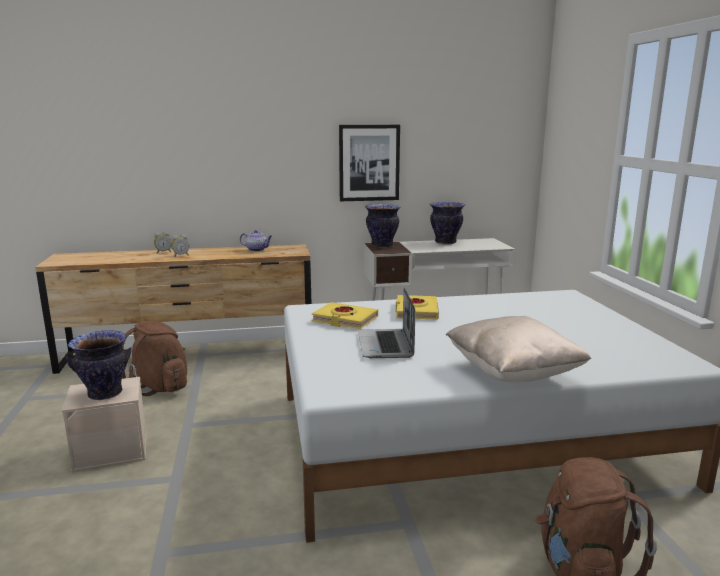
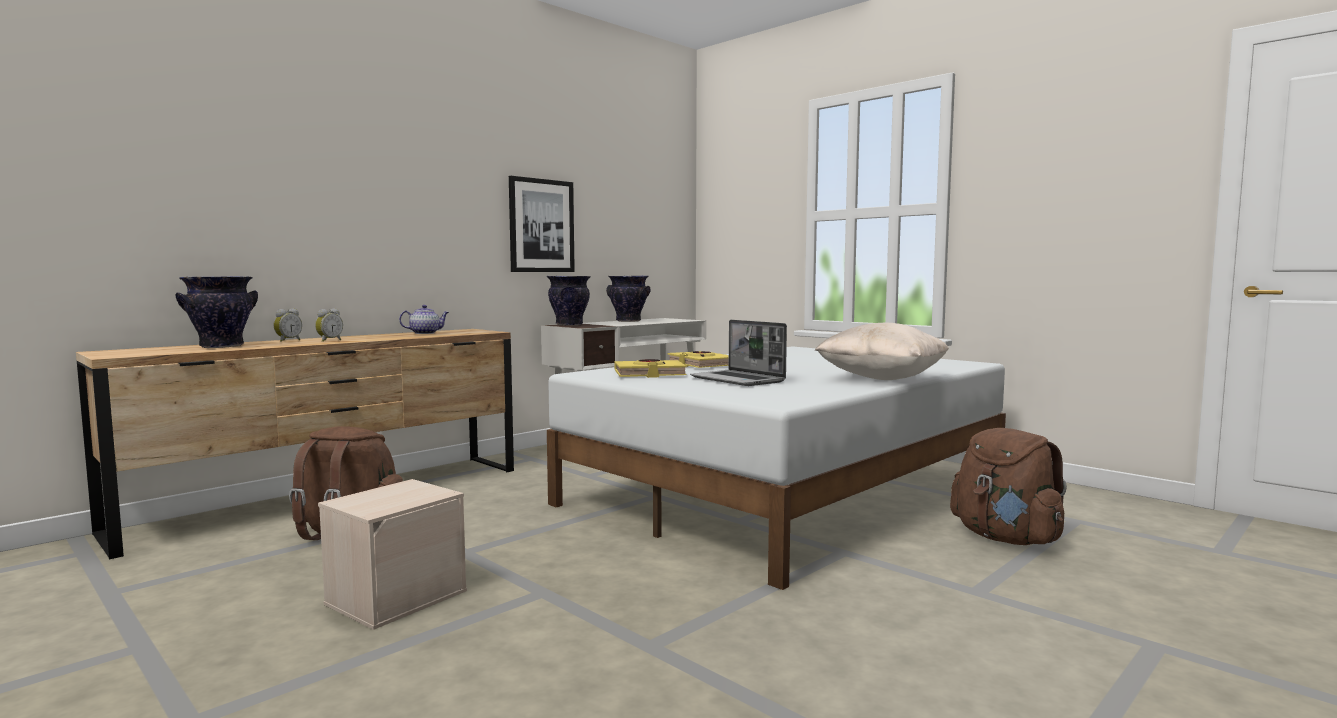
camera: 35 degrees left, 10 degrees down
vase [66,330,132,400] -> vase moved to [175,276,258,348]

